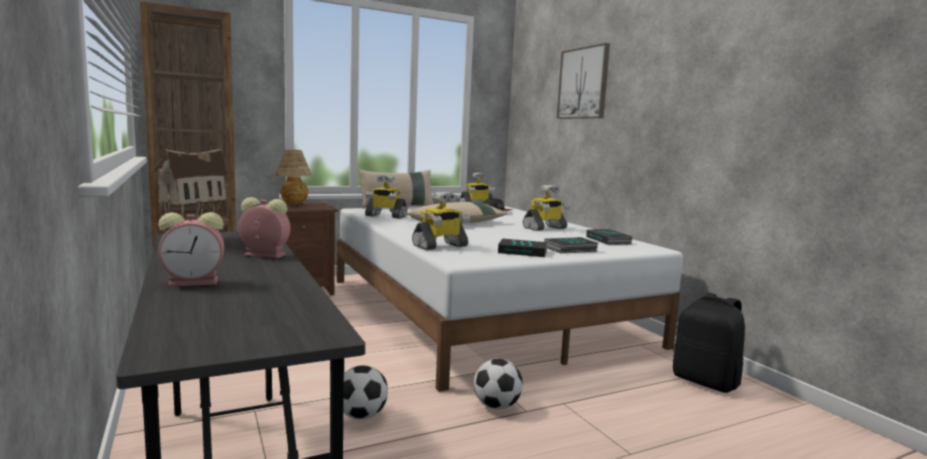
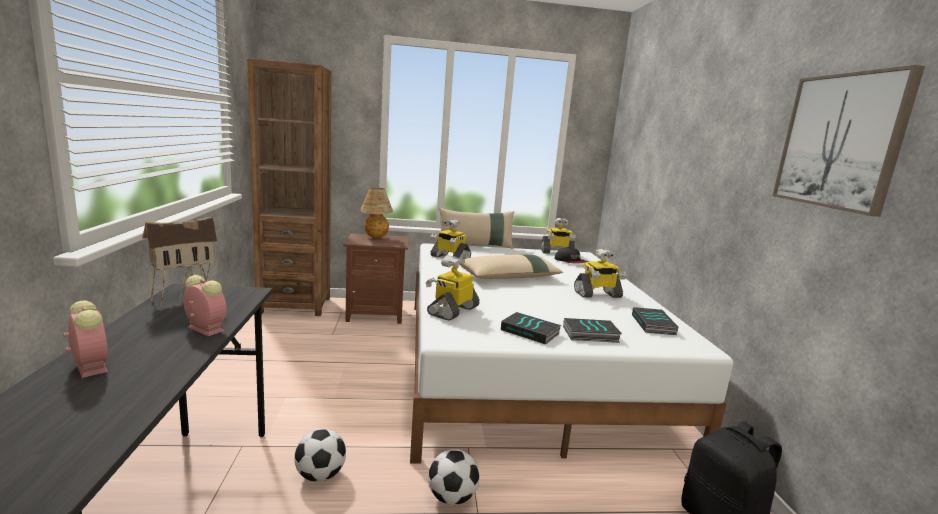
camera: 20 degrees right, 5 degrees up
alarm clock [158,212,224,287] -> alarm clock turned 135 degrees counterclockwise [63,301,108,378]
toy robot [412,192,470,250] -> toy robot turned 135 degrees clockwise [426,255,480,321]
picture [557,43,610,119] -> picture moved to [772,65,925,217]

